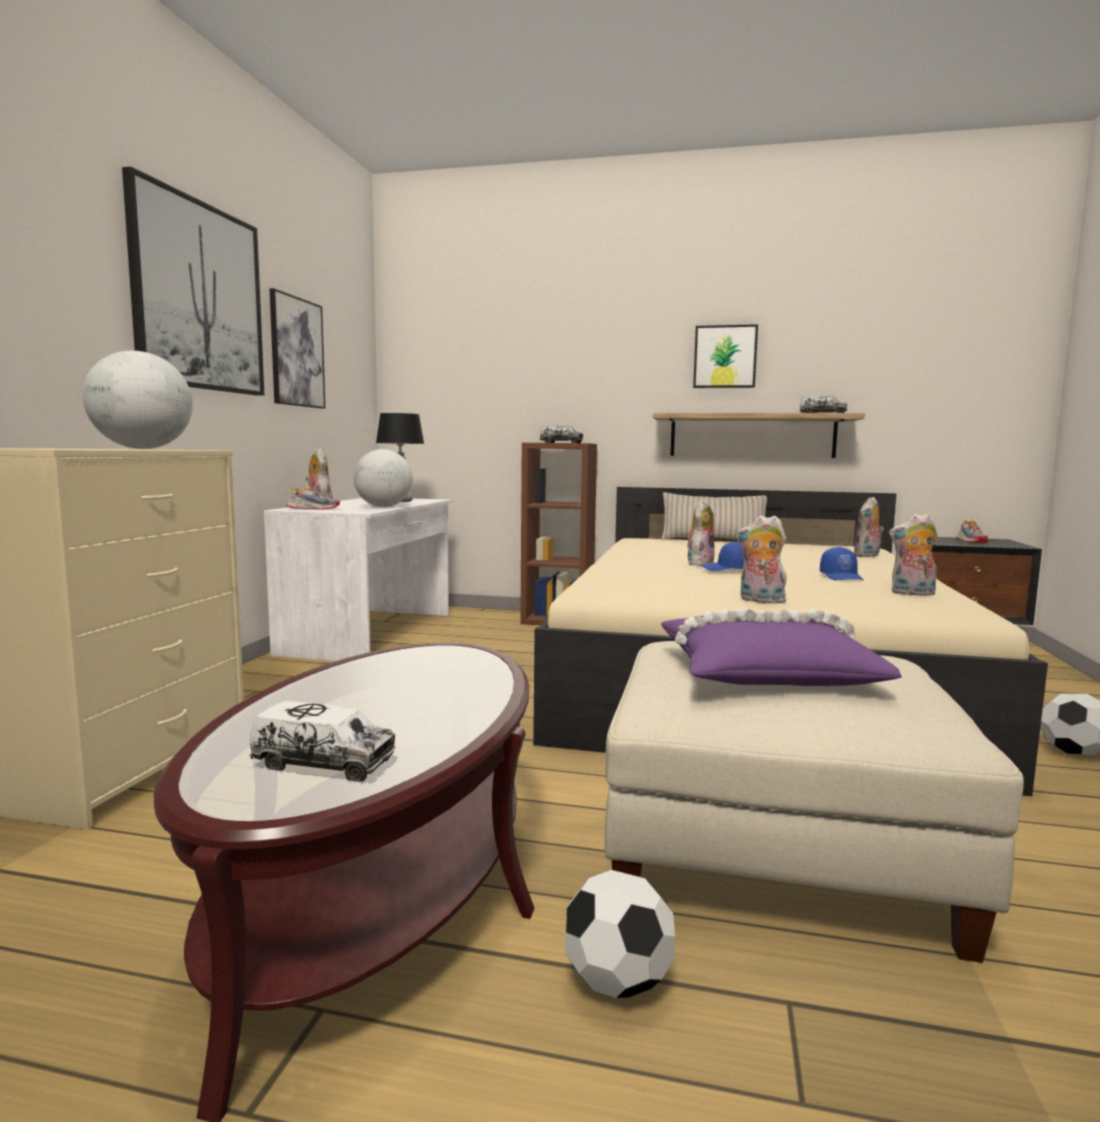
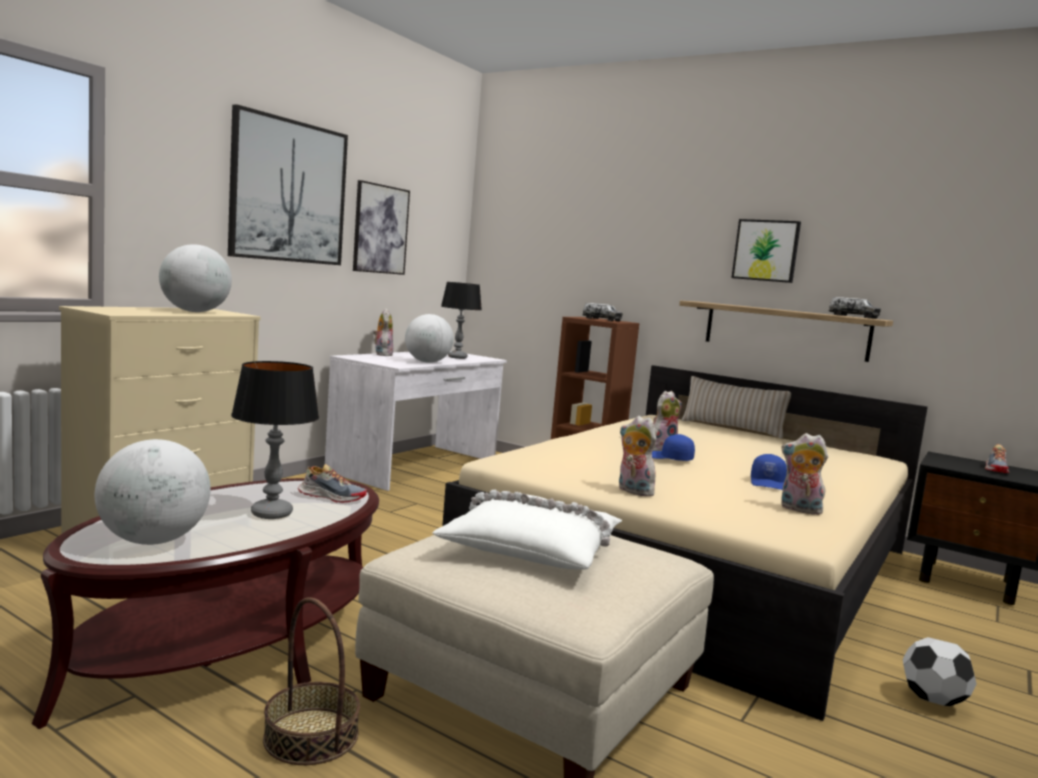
camera: 20 degrees right, 0 degrees up
toy truck [250,701,396,782] -> globe [95,439,211,545]
shoe [286,485,340,510] -> shoe moved to [298,464,367,503]
football [566,870,675,998] -> basket [263,597,360,765]
purple pillow [661,609,902,686] -> white pillow [432,490,622,570]
plush toy [854,497,884,557] -> none
none -> table lamp [231,361,319,519]

